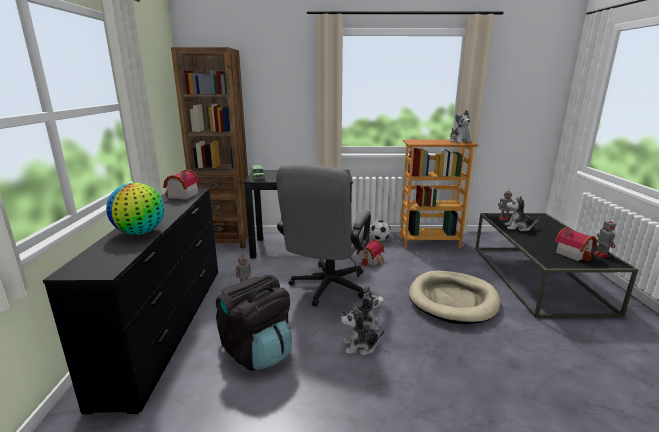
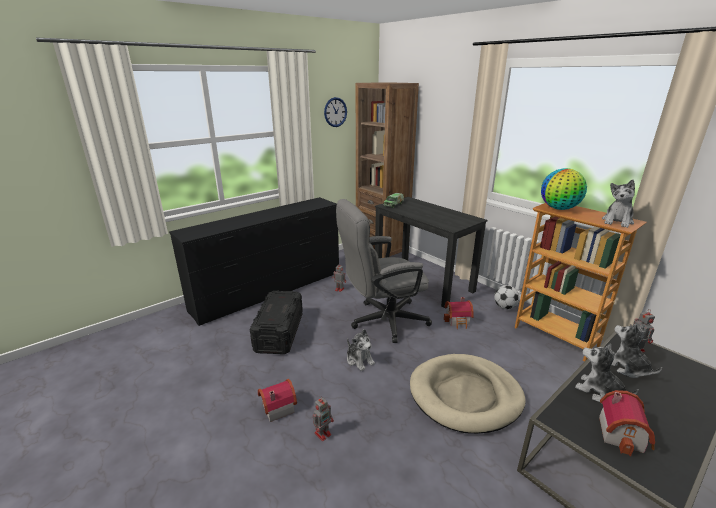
camera: 50 degrees right, 5 degrees up
globe [106,183,164,235] -> globe moved to [541,168,587,210]
toy house [163,170,200,200] -> toy house moved to [258,379,297,422]
black backpack [216,275,292,370] -> black storage box [250,290,303,354]
plush toy [341,304,385,356] -> plush toy moved to [575,343,639,402]
toy robot [593,218,616,257] -> toy robot moved to [313,396,334,441]
none -> wall clock [324,97,347,127]

